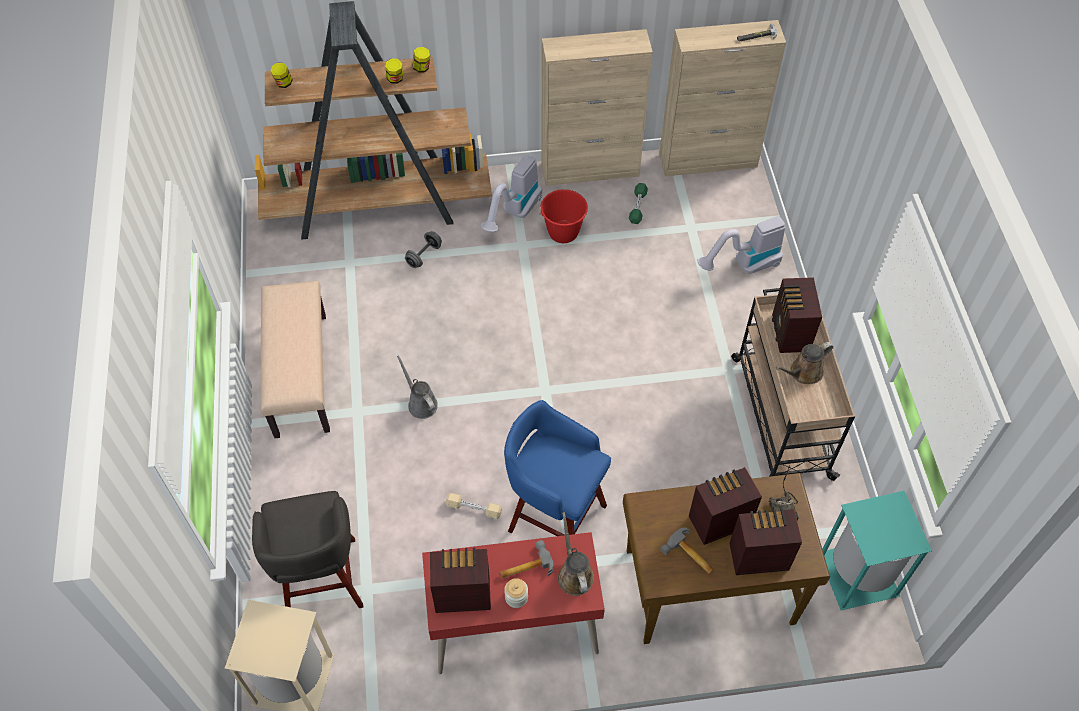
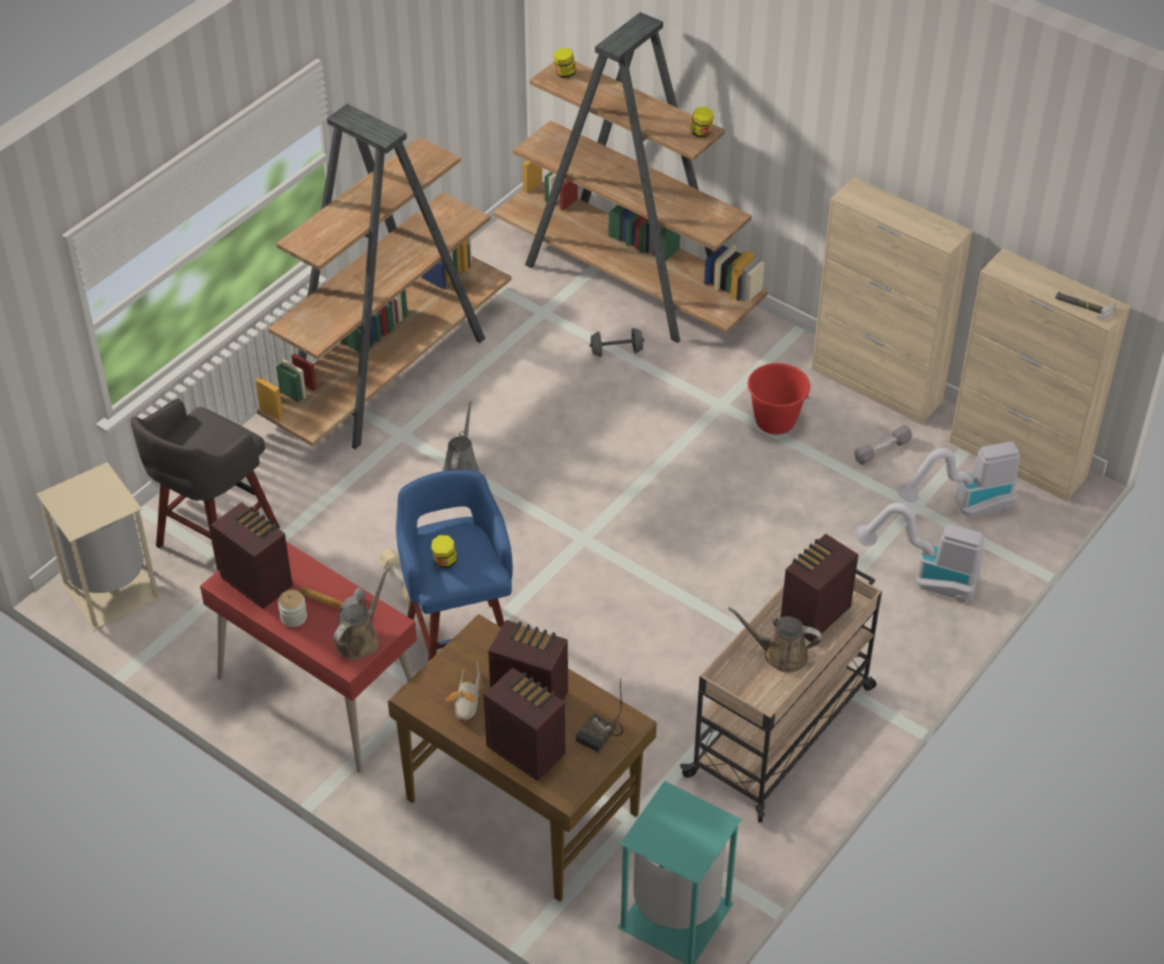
camera: 45 degrees right, 10 degrees down
beige bench [261,281,330,438] -> brown bookcase [255,104,512,449]
jar [385,58,403,84] -> jar moved to [431,535,457,568]
vacuum cleaner [481,155,542,232] -> vacuum cleaner moved to [897,441,1020,517]
green dumbbell [629,183,648,224] -> grey dumbbell [854,425,912,465]
hammer [660,528,714,574] -> shoe [446,662,480,722]

